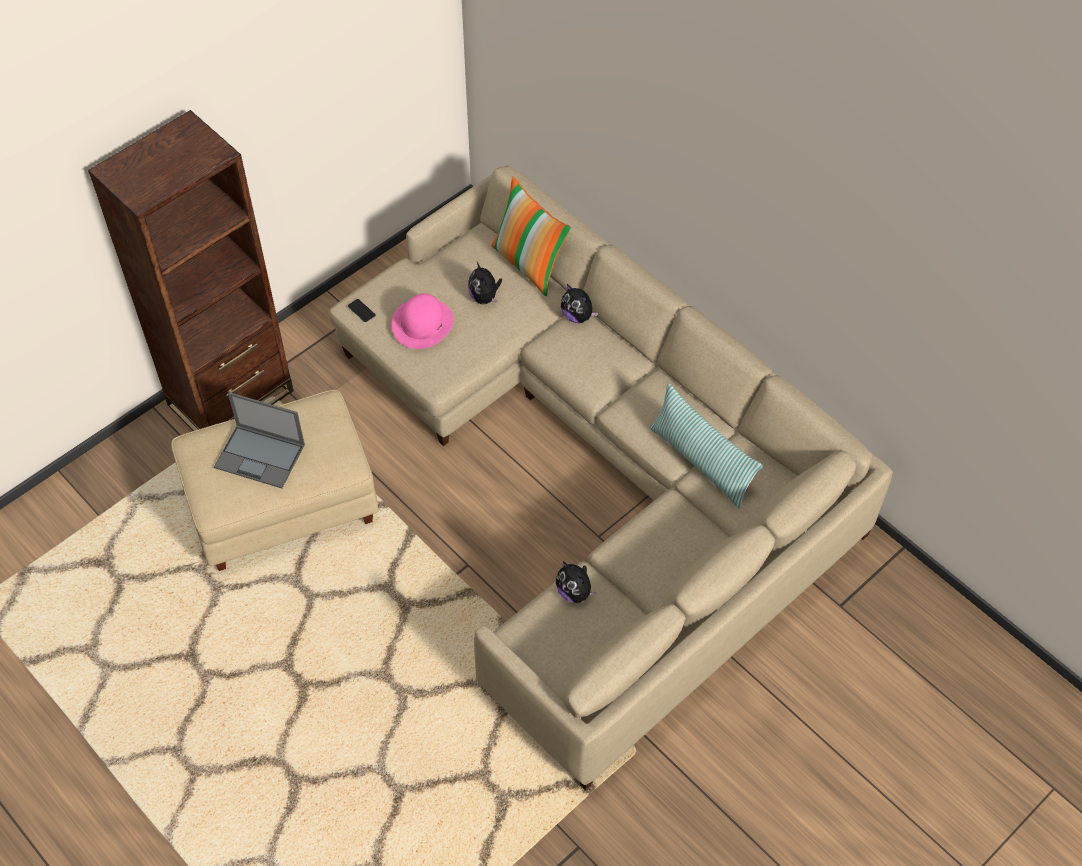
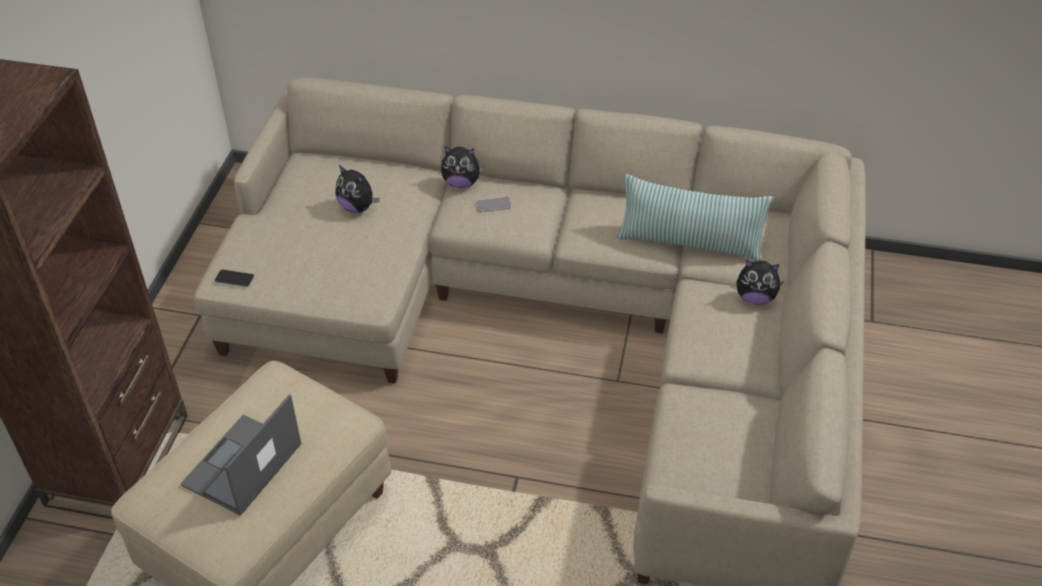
camera: 35 degrees left, 10 degrees down
laptop [214,392,305,488] -> laptop turned 135 degrees clockwise [180,395,302,516]
pink hat [392,293,454,349] -> none
pillow [491,177,571,296] -> none
plush toy [556,561,597,603] -> plush toy moved to [736,260,784,305]
none -> phone [476,197,512,212]

